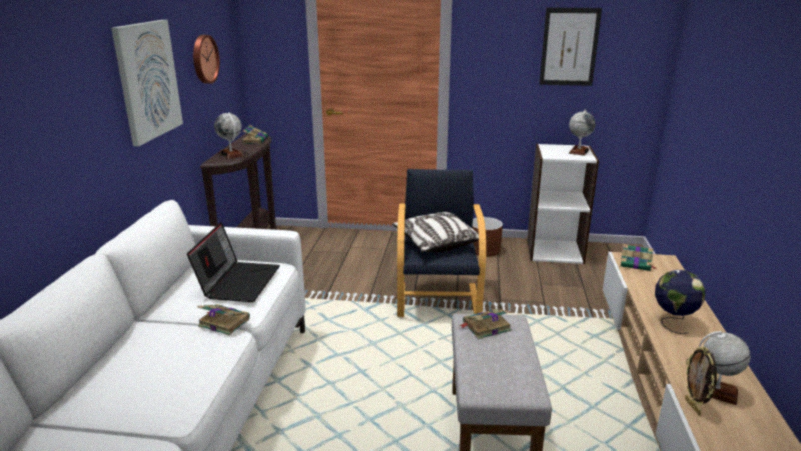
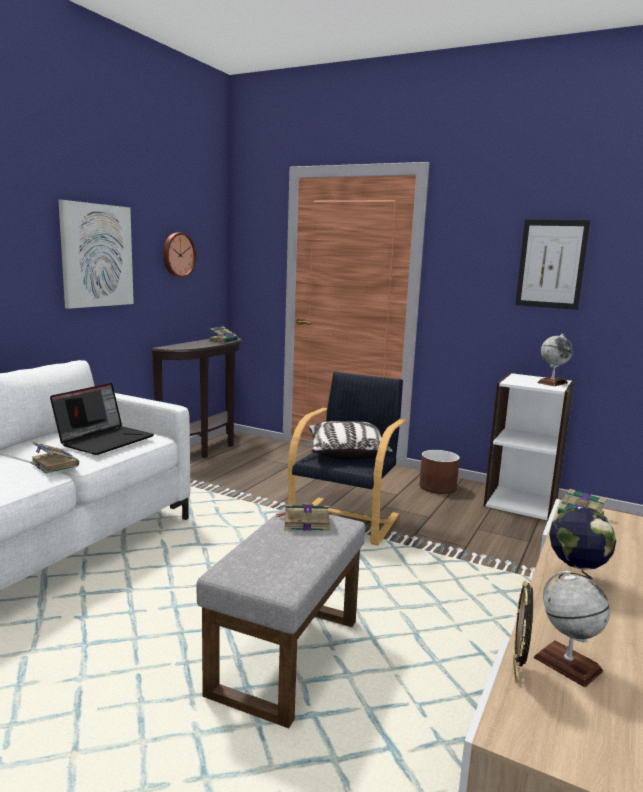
camera: 20 degrees right, 10 degrees down
globe [214,113,244,159] -> none

